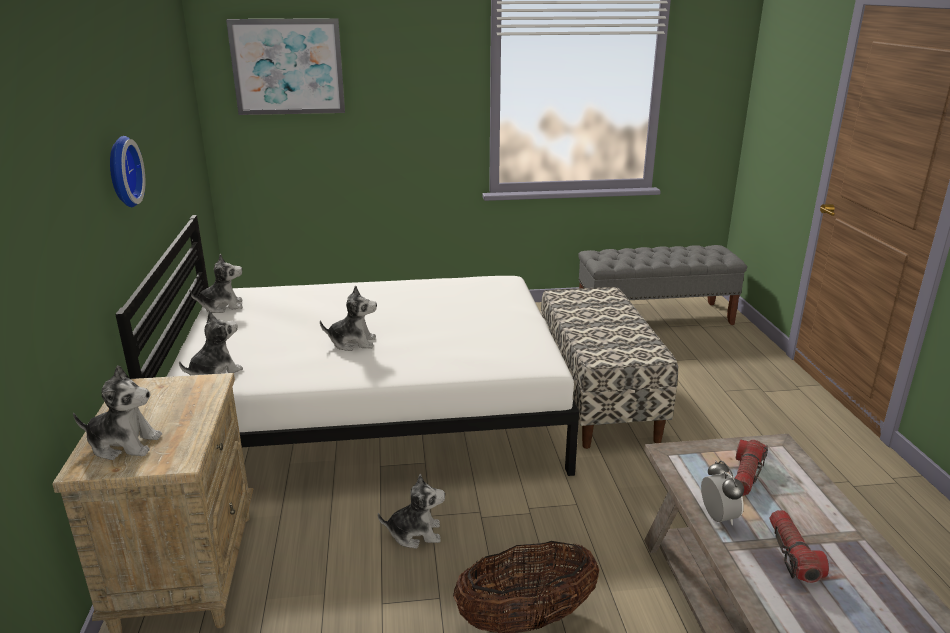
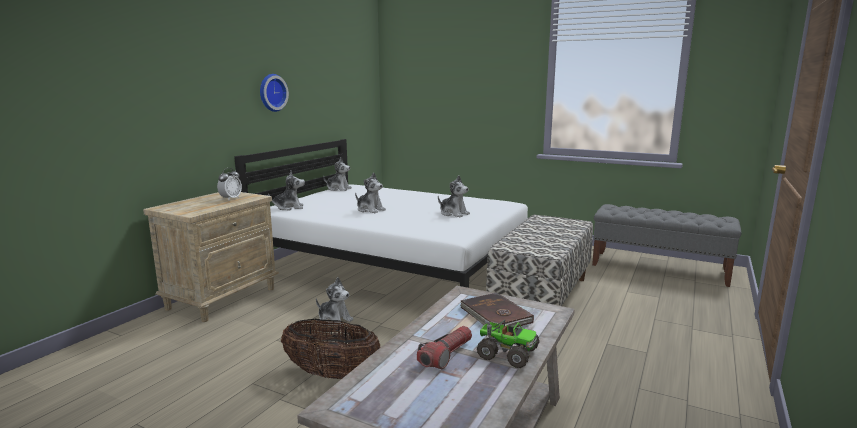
camera: 35 degrees right, 10 degrees down
plush toy [73,365,162,460] -> plush toy moved to [438,176,470,217]
picture [226,18,345,115] -> none
alarm clock [701,461,744,525] -> alarm clock moved to [217,168,242,200]
flashlight [735,440,768,496] -> brown book [460,292,534,327]
none -> toy truck [477,319,540,368]

